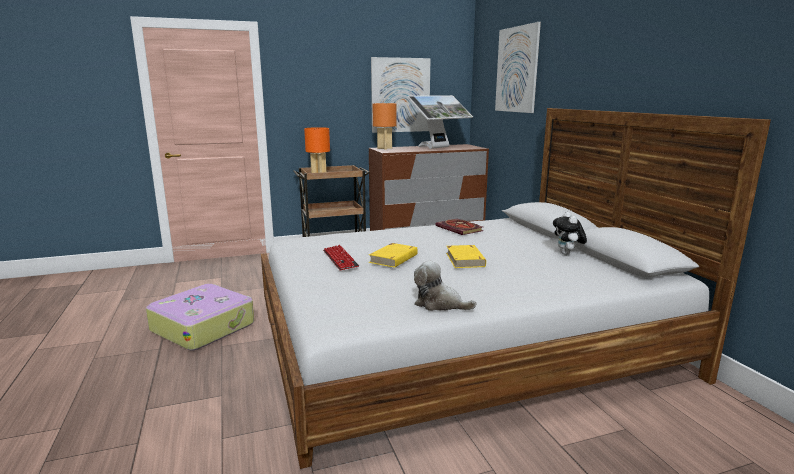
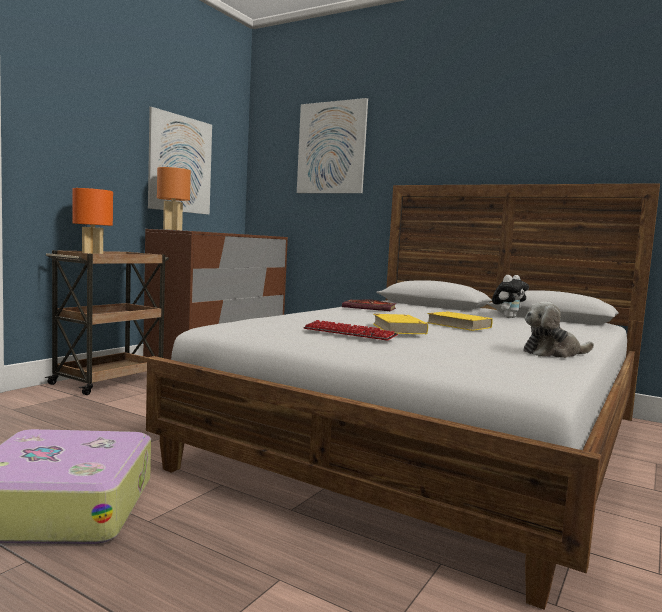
camera: 40 degrees left, 10 degrees down
monitor [408,95,473,149] -> none
plush toy [553,212,587,255] -> plush toy turned 90 degrees counterclockwise [492,275,529,318]

